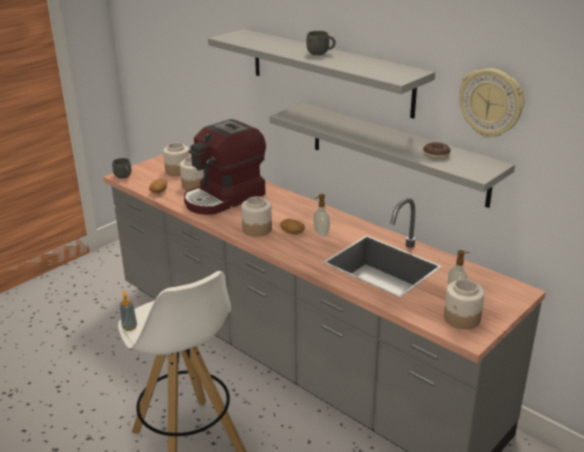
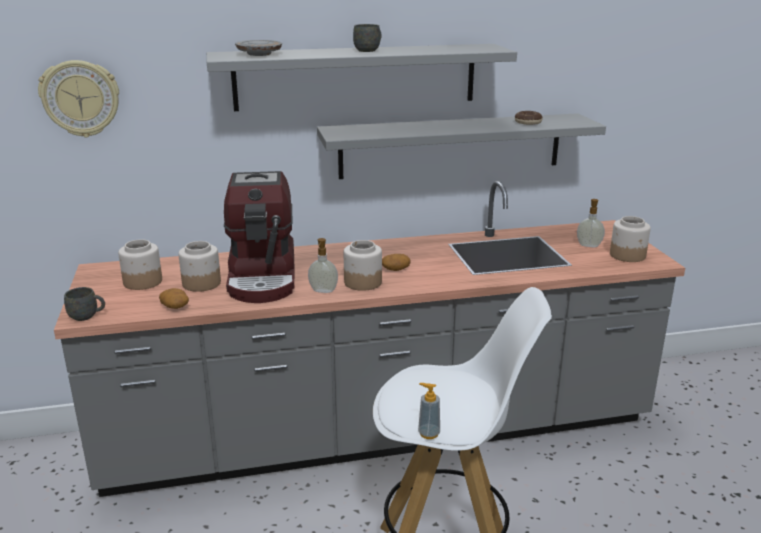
camera: 55 degrees left, 5 degrees down
soap dispenser [313,194,330,237] -> soap dispenser moved to [308,238,338,293]
wall clock [459,68,524,138] -> wall clock moved to [38,60,119,137]
none -> grey plate [235,40,282,56]

